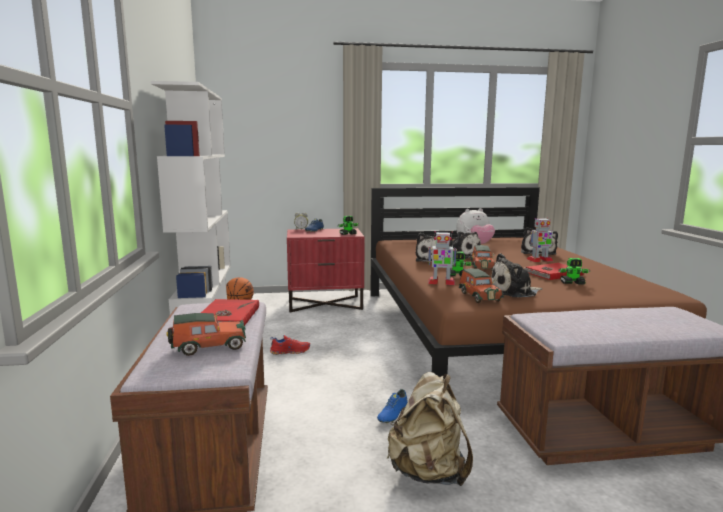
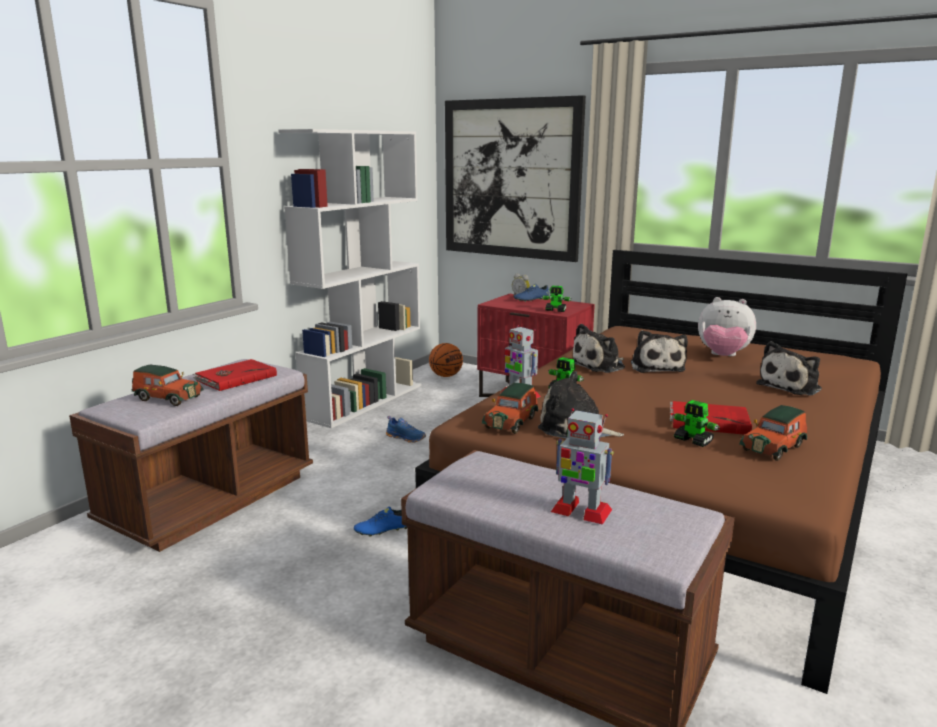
camera: 40 degrees right, 5 degrees up
red shoe [270,335,310,355] -> blue shoe [386,416,426,443]
beige backpack [386,372,473,486] -> none
toy car [470,245,495,270] -> toy car moved to [739,405,807,461]
toy robot [527,217,553,262] -> toy robot moved to [551,408,614,525]
none -> picture [445,95,586,262]

